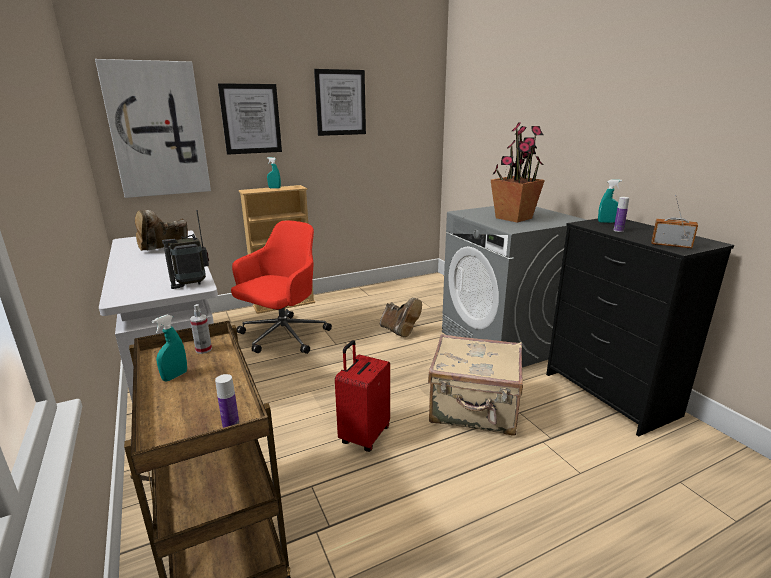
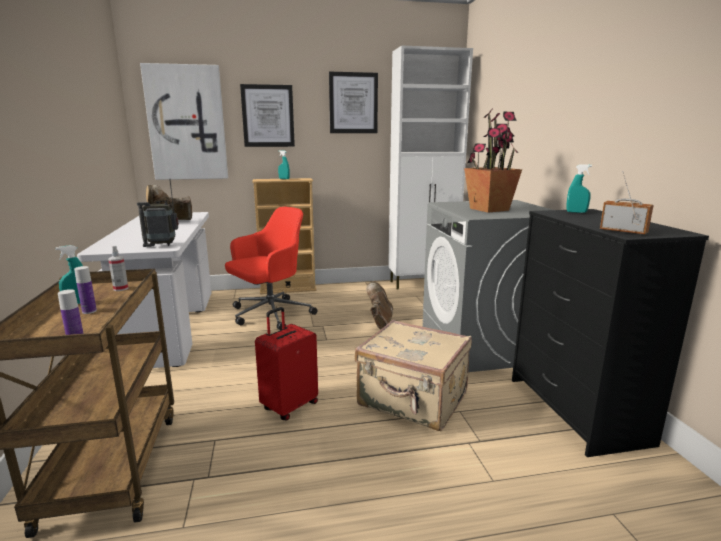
camera: 15 degrees right, 5 degrees down
brown boot [380,298,422,337] -> brown boot turned 150 degrees counterclockwise [366,281,393,330]
bottle [613,197,629,232] -> bottle moved to [74,266,97,314]
none -> white cabinet [388,45,473,290]

